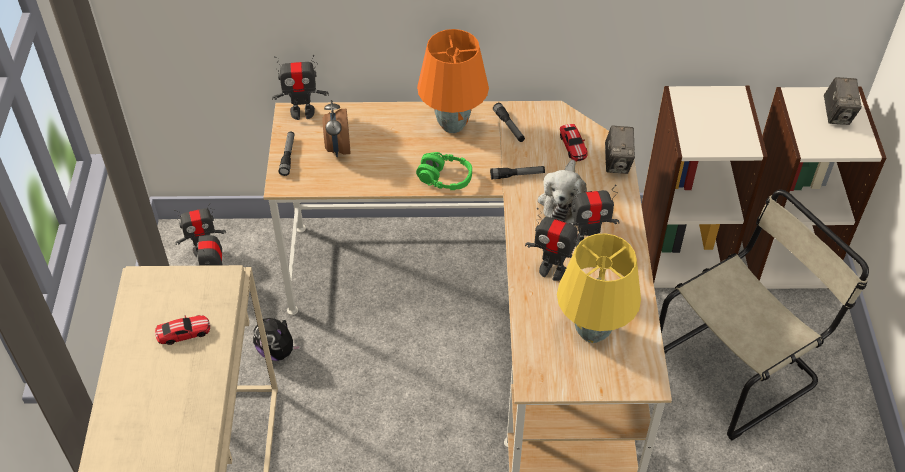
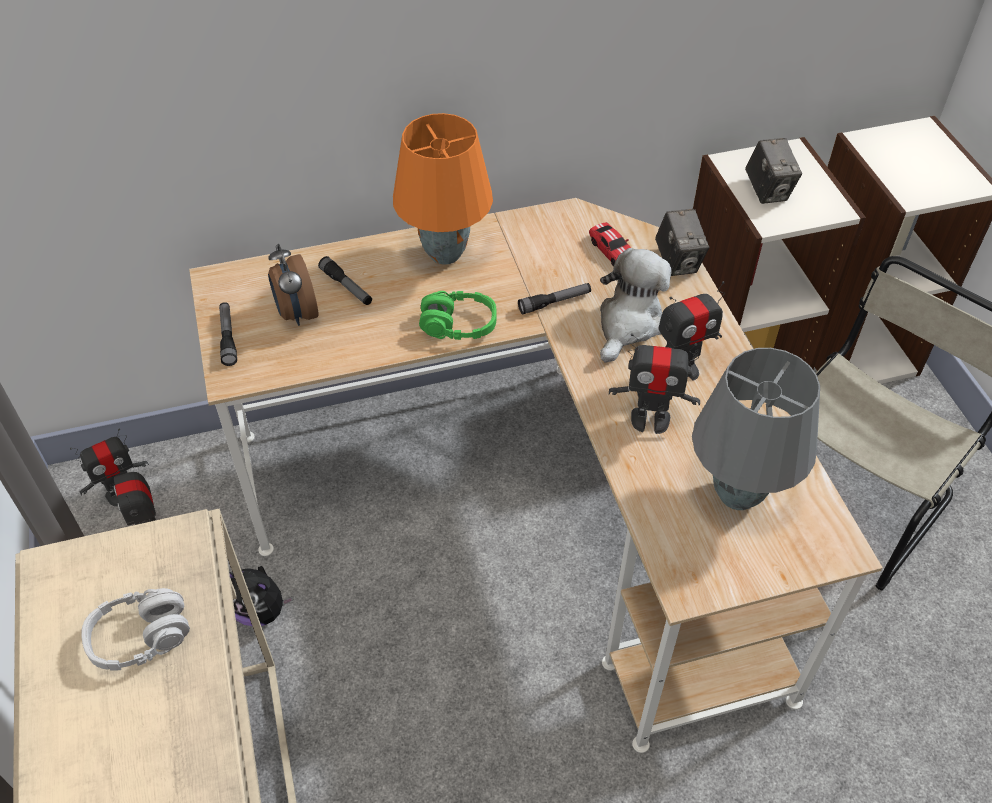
camera: 15 degrees left, 0 degrees up
toy car [155,315,210,345] -> grey headphones [82,588,190,670]
toy robot [272,55,329,120] -> none
flashlight [493,103,525,142] -> flashlight moved to [318,256,372,305]
plush toy [538,160,593,224] -> plush toy turned 150 degrees counterclockwise [600,248,671,363]
yellow table lamp [557,233,641,343] -> grey table lamp [692,348,820,510]
camera [824,77,862,125] -> camera moved to [745,138,802,204]

